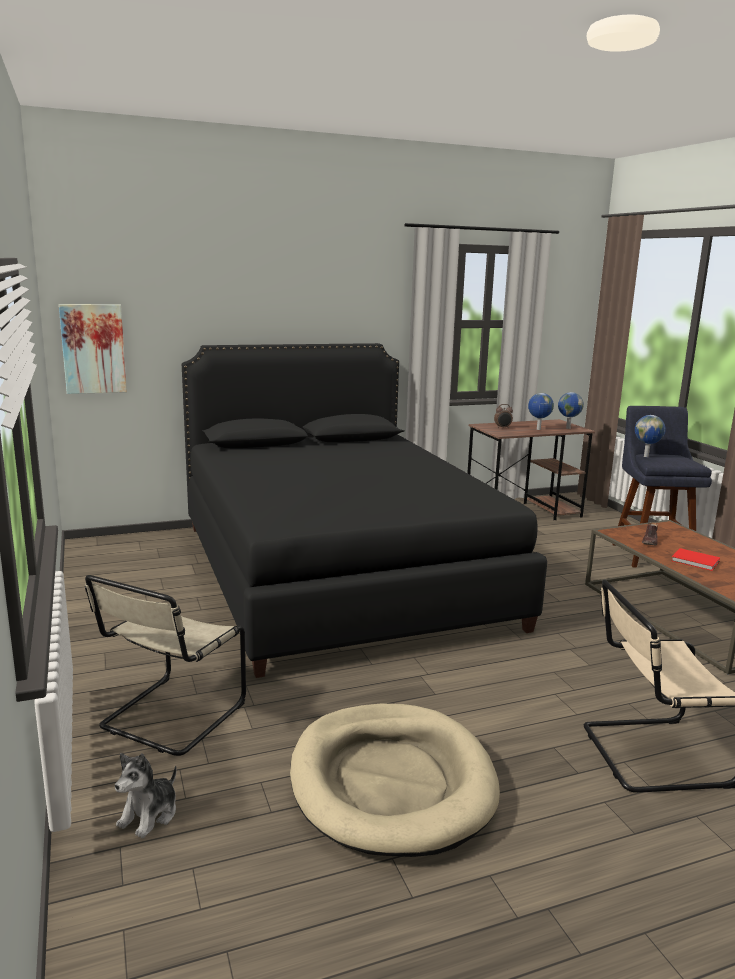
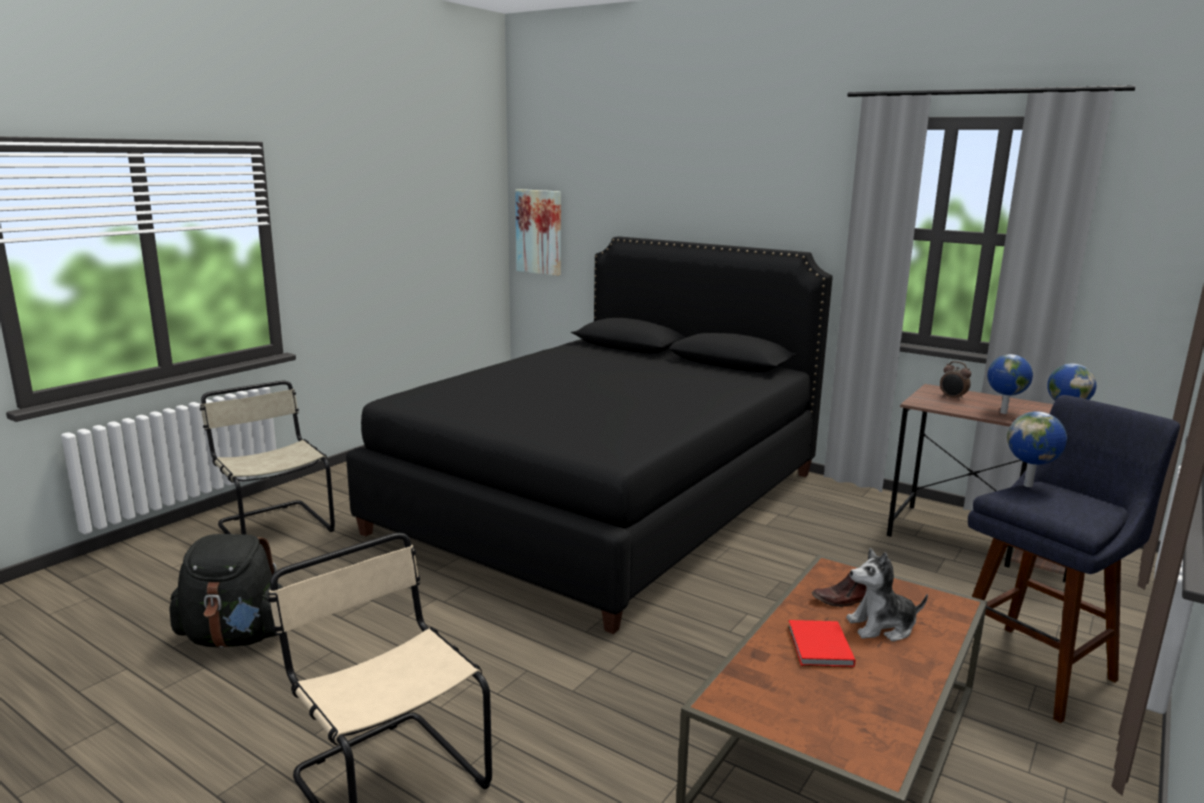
camera: 55 degrees right, 0 degrees up
beige chair [85,575,246,756] -> beige chair turned 60 degrees clockwise [200,381,335,535]
plush toy [115,753,177,838] -> plush toy moved to [846,548,928,642]
beige dog bed [290,704,500,857] -> black backpack [169,534,283,648]

